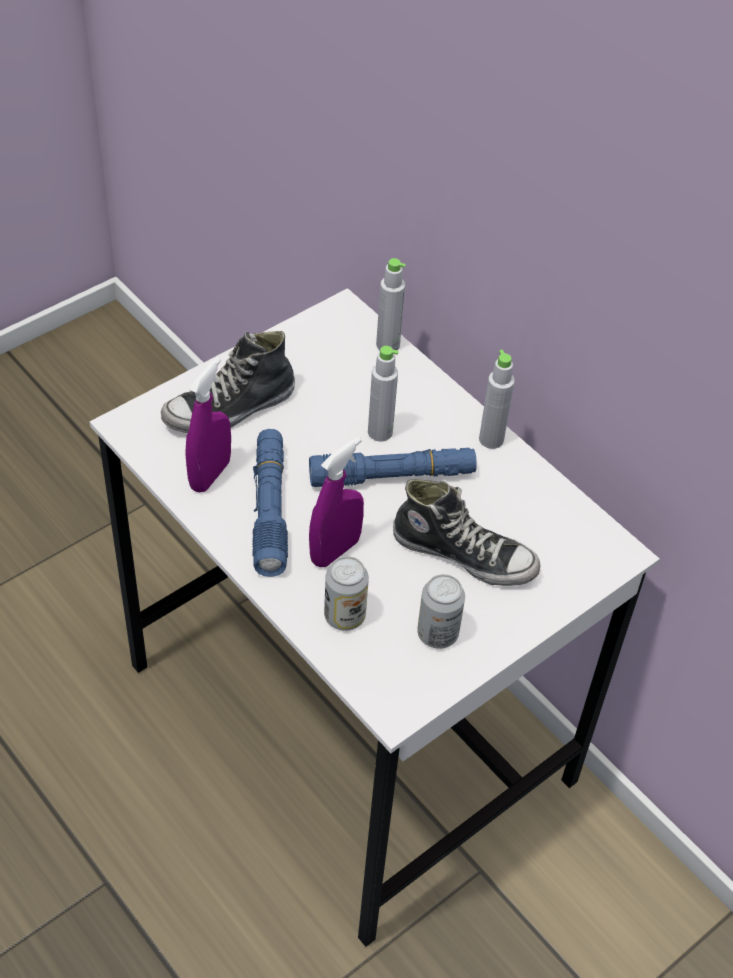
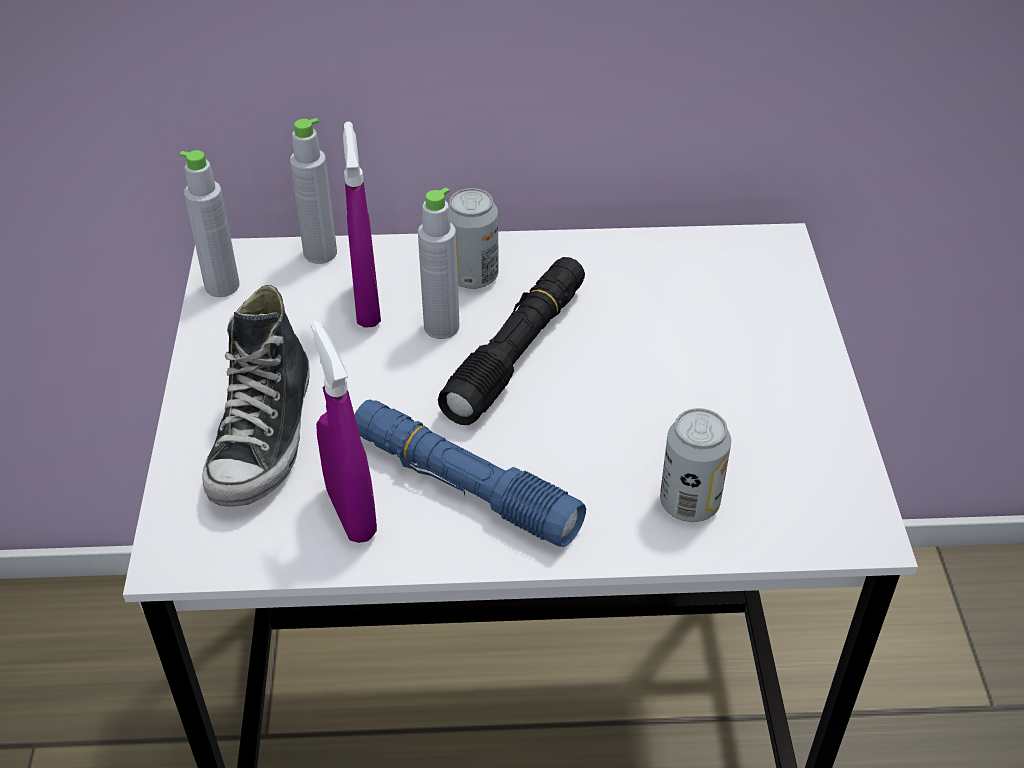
camera: 50 degrees left, 5 degrees down
purple spray bottle [309,437,364,567] -> purple spray bottle moved to [343,121,381,327]
blue flashlight [309,448,477,487] -> black flashlight [438,257,585,425]
shoe [393,479,540,586] -> none
can [417,574,465,649] -> can moved to [448,188,499,289]
grey bottle [479,350,515,449] -> grey bottle moved to [180,150,239,297]

